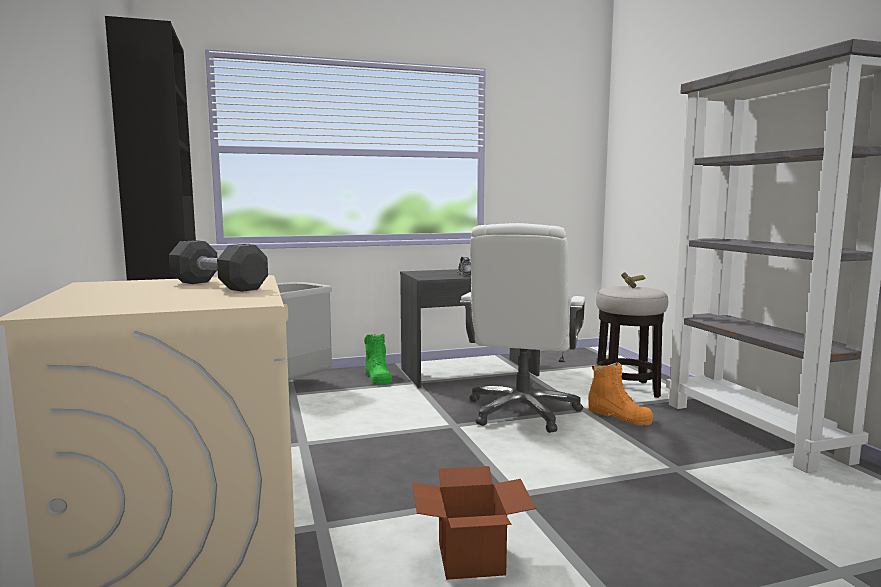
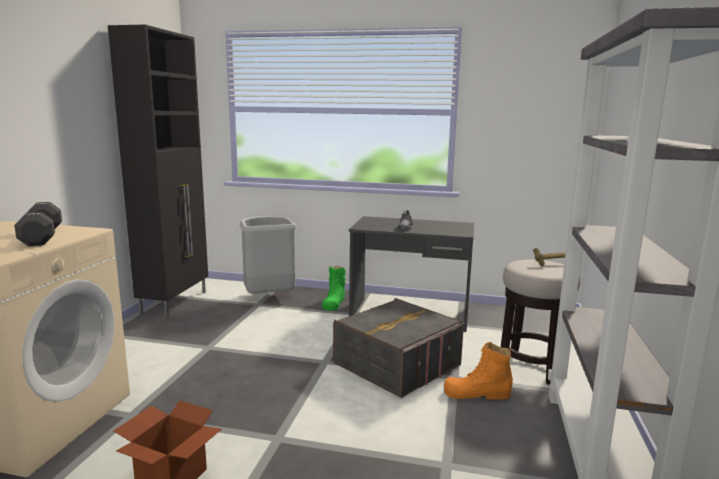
camera: 30 degrees right, 5 degrees up
white office chair [460,223,585,433] -> grey storage box [333,298,464,398]
orange boot [588,362,653,426] -> orange boot turned 105 degrees clockwise [444,342,513,400]

